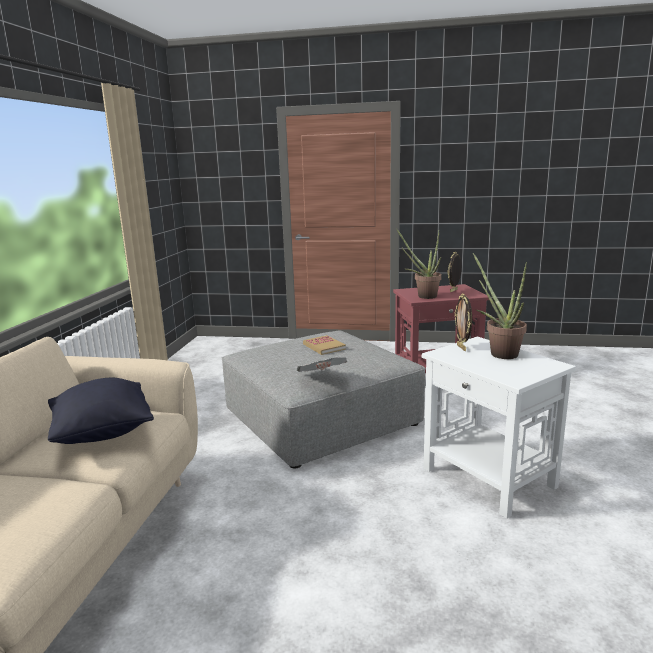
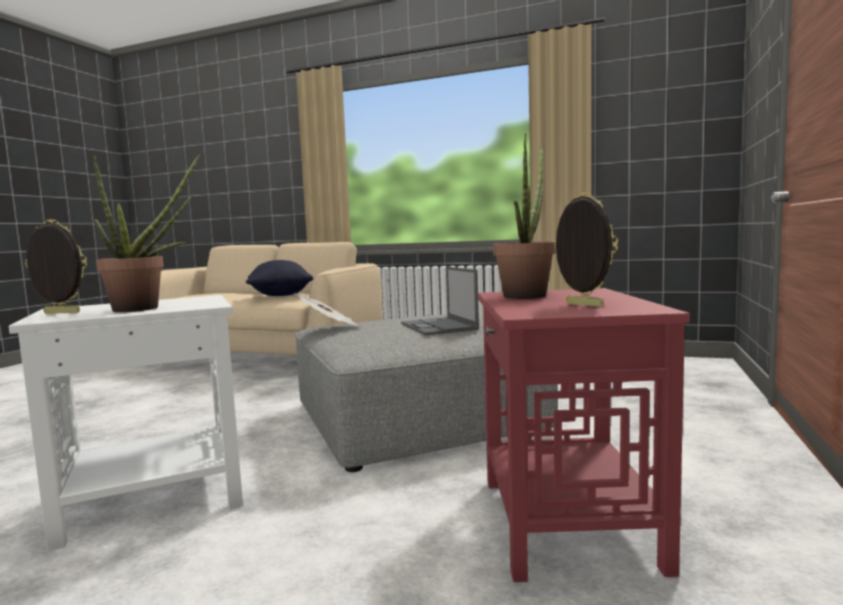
camera: 100 degrees right, 10 degrees down
book [303,335,346,355] -> laptop [401,267,479,335]
picture frame [455,293,472,351] -> picture frame moved to [25,219,87,314]

